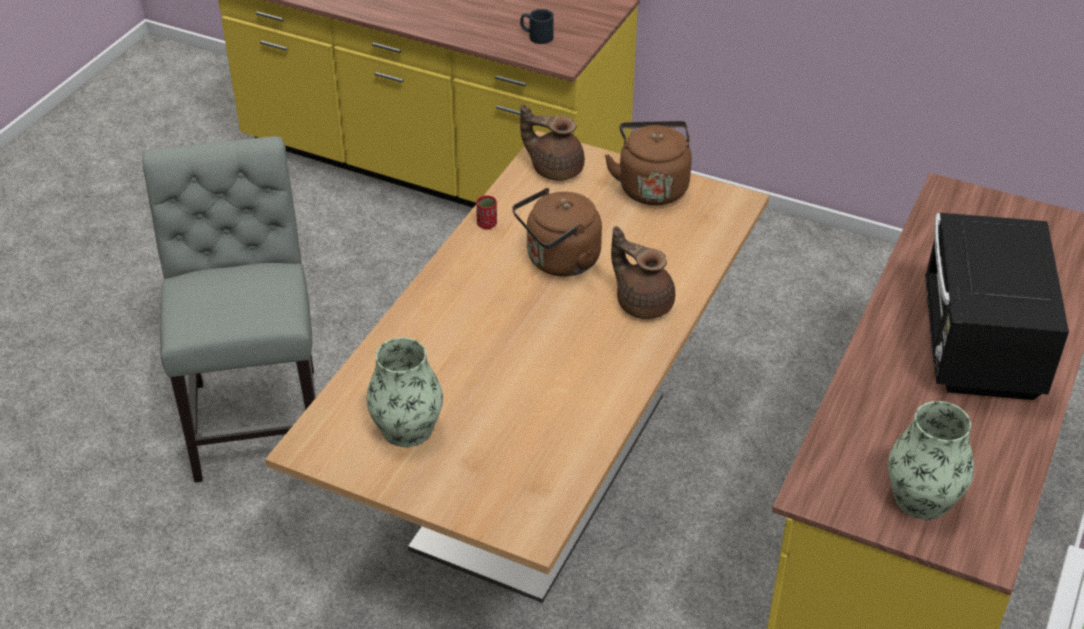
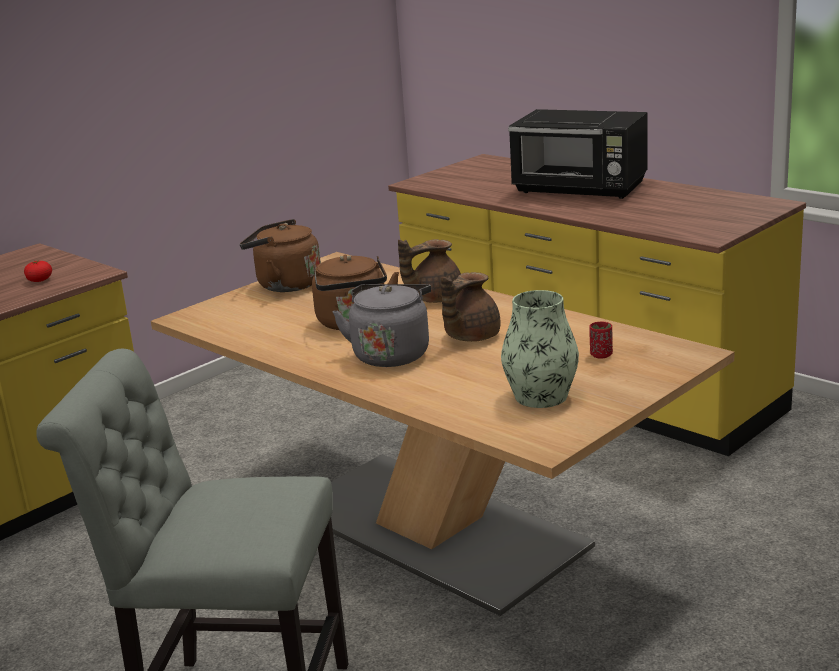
camera: 70 degrees left, 20 degrees down
red cup [476,195,497,229] -> red cup moved to [589,321,613,359]
black mug [520,9,554,44] -> tomato [24,261,52,282]
brown teapot [520,104,585,181] -> brown teapot moved to [441,272,501,342]
vase [888,401,974,520] -> none
none -> grey kettle [332,284,431,367]

